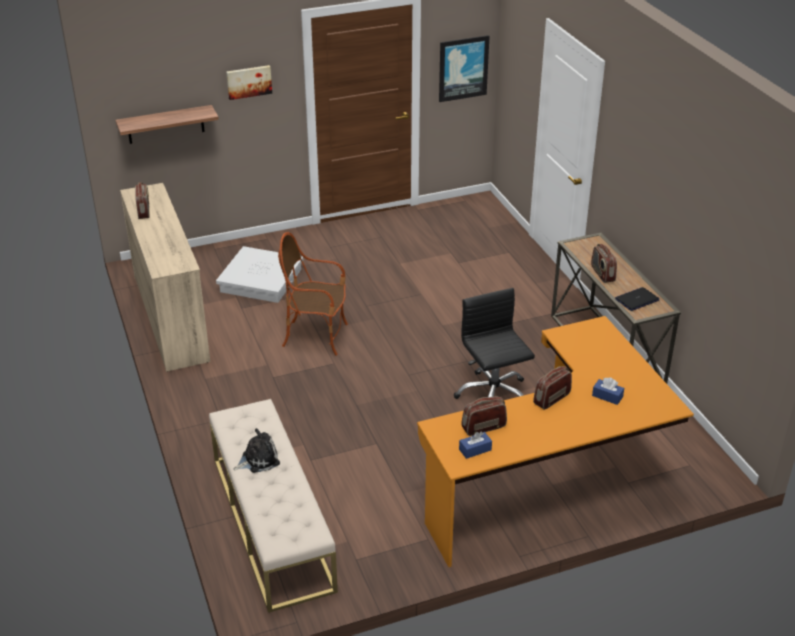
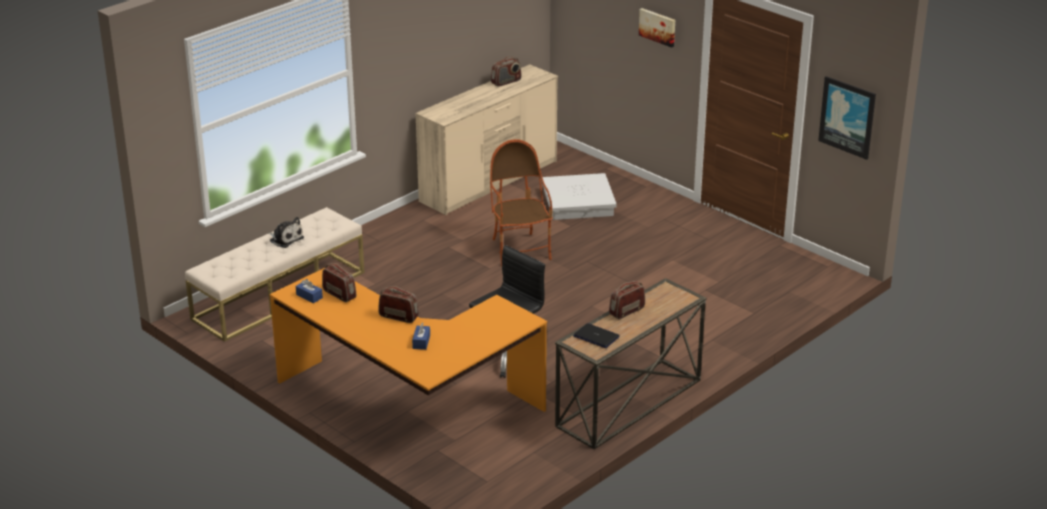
camera: 65 degrees right, 5 degrees down
shelf [115,105,219,144] -> none

